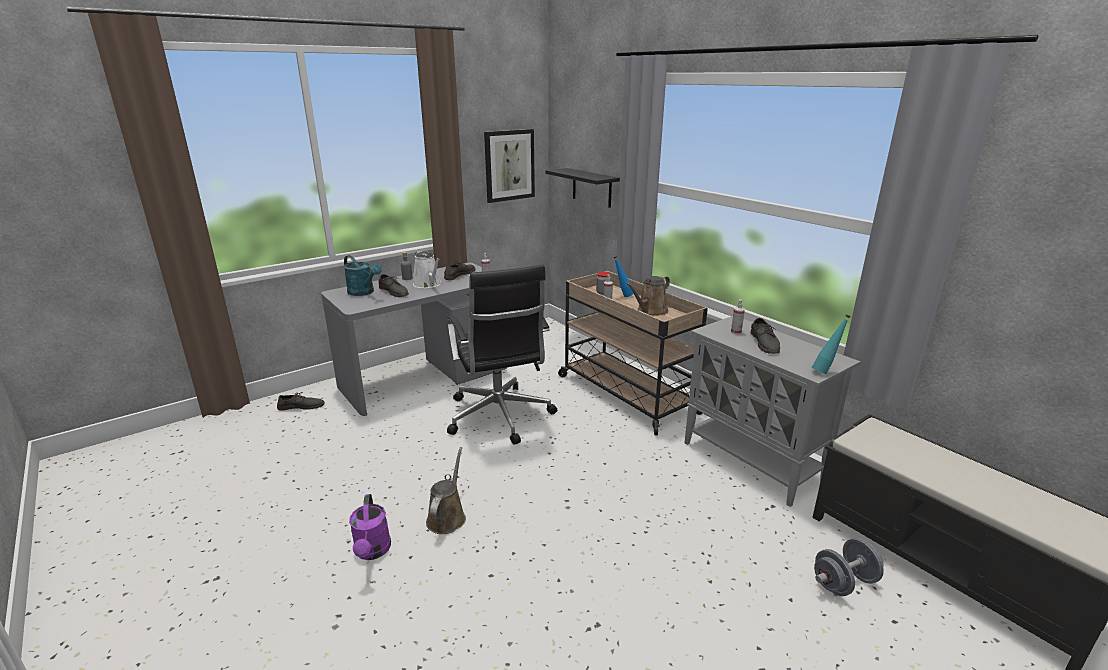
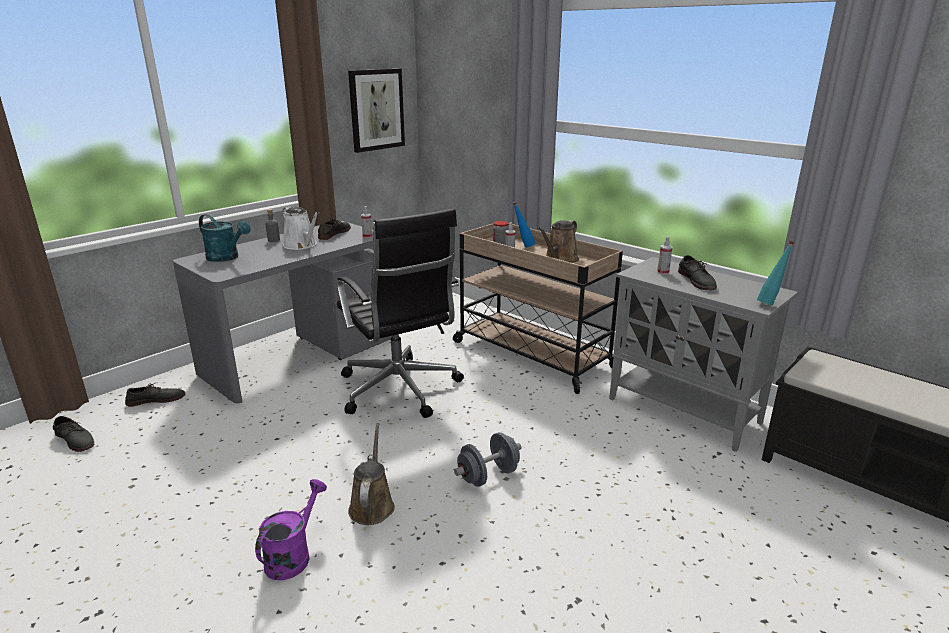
camera: 10 degrees left, 0 degrees up
purple watering can [349,494,391,560] -> purple watering can turned 135 degrees counterclockwise [255,479,327,580]
grey shoe [378,274,409,297] -> grey shoe moved to [53,416,94,452]
black shelf [545,168,620,208] -> none
grey dumbbell [814,538,884,596] -> grey dumbbell moved to [454,432,521,487]

